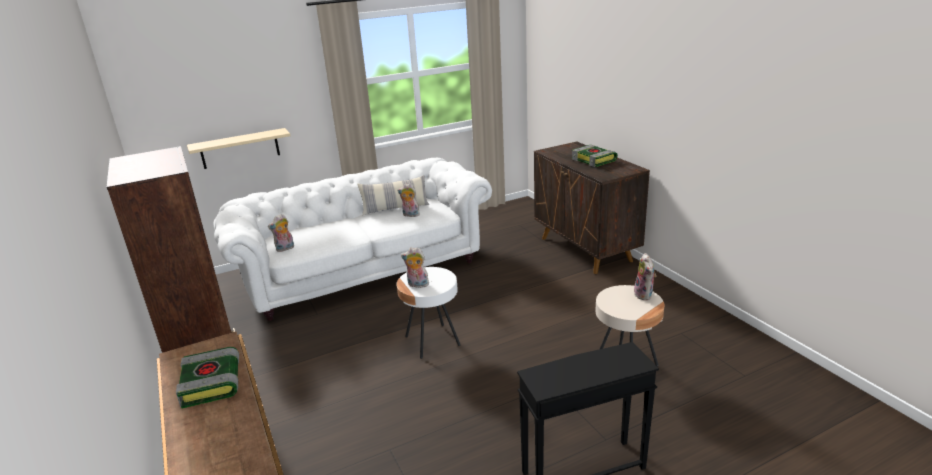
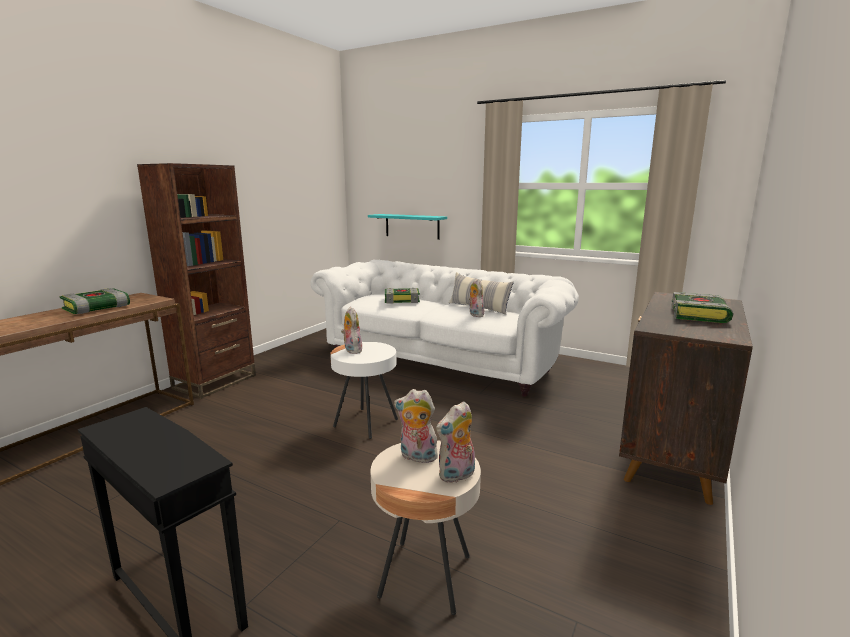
camera: 55 degrees right, 10 degrees down
beige shelf [187,128,290,169] -> turquoise shelf [368,214,447,240]
plush toy [268,214,294,252] -> plush toy moved to [394,389,438,463]
none -> book [385,288,420,304]

